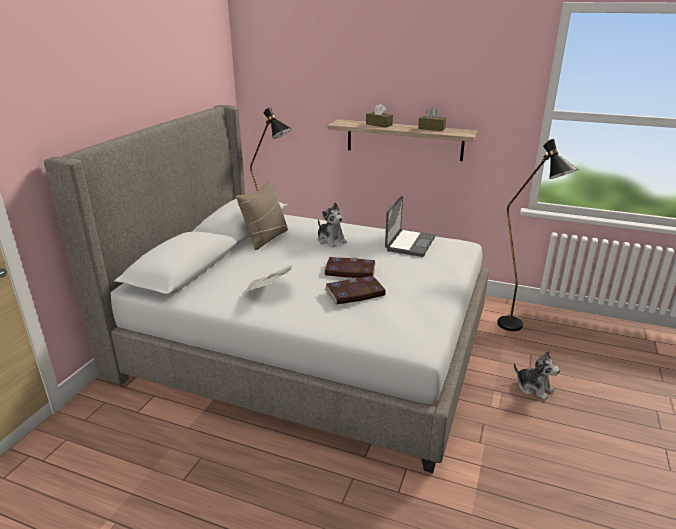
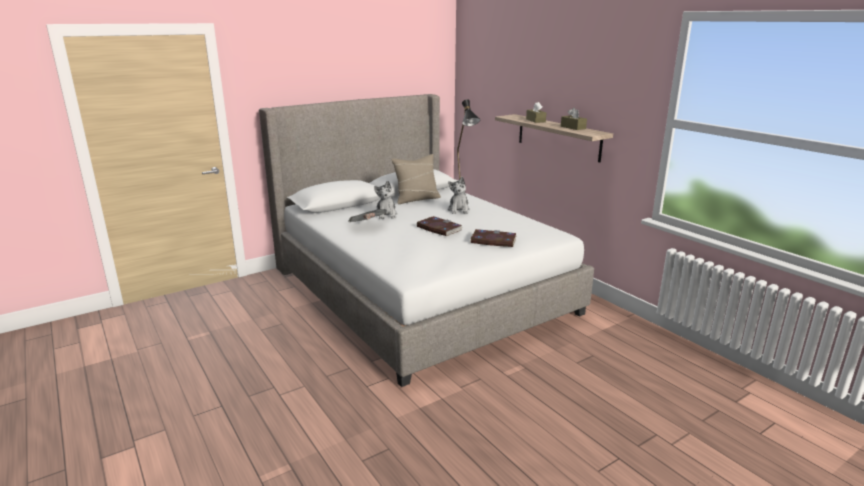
camera: 35 degrees right, 5 degrees down
book [325,276,386,304] -> book moved to [470,229,517,247]
laptop [385,196,436,257] -> none
black floor lamp [497,139,578,331] -> none
plush toy [514,351,560,400] -> plush toy moved to [374,181,398,219]

